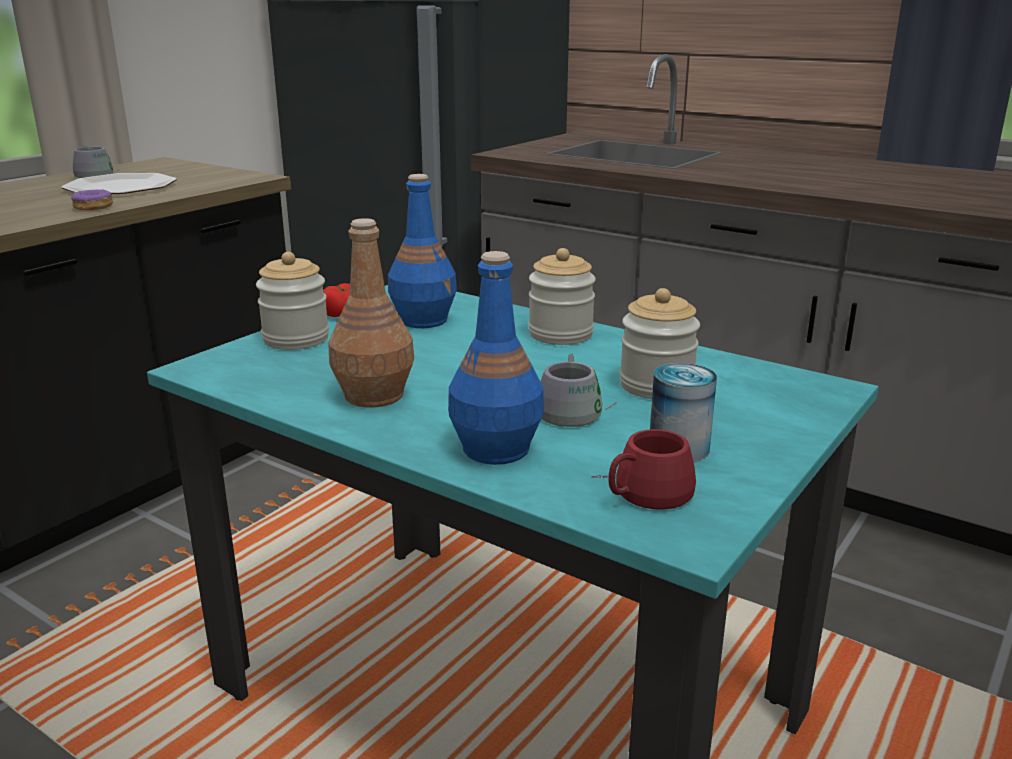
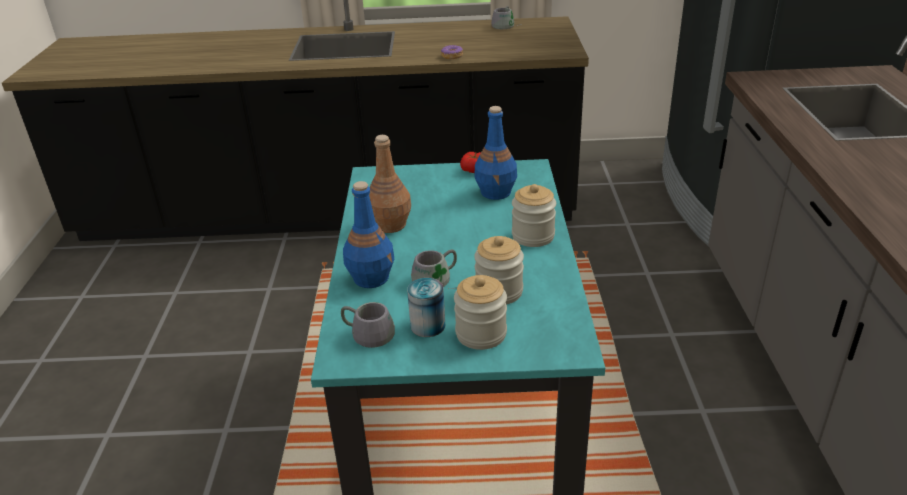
camera: 55 degrees right, 10 degrees up
plate [61,173,177,194] -> none
jar [256,252,329,350] -> jar moved to [454,275,507,350]
red mug [592,429,696,510] -> grey mug [341,302,395,348]

